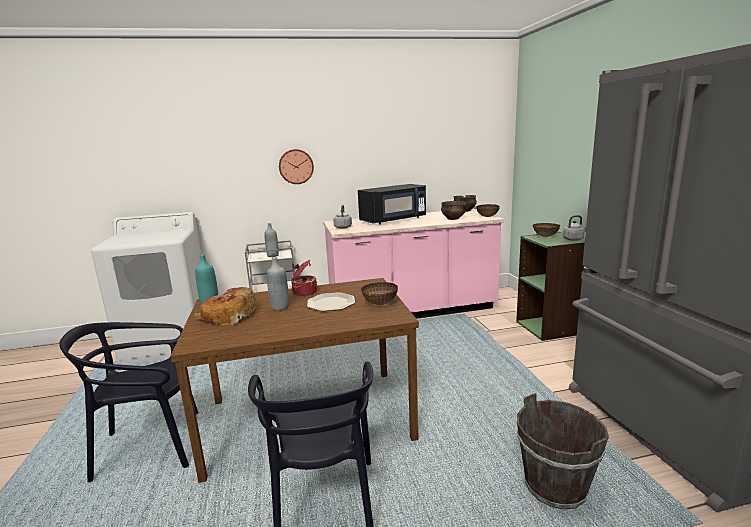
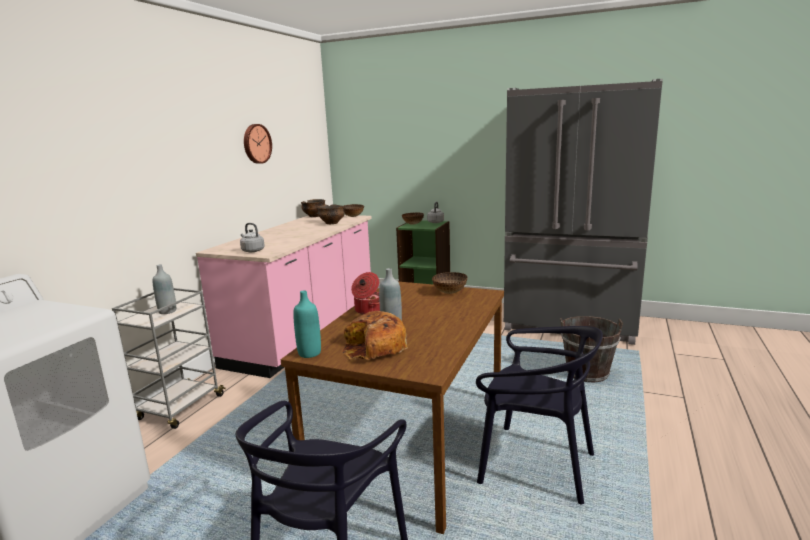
camera: 55 degrees left, 0 degrees up
wall clock [279,149,314,184] -> wall clock moved to [244,124,272,164]
plate [307,292,355,311] -> none
black microwave [358,184,426,224] -> none

